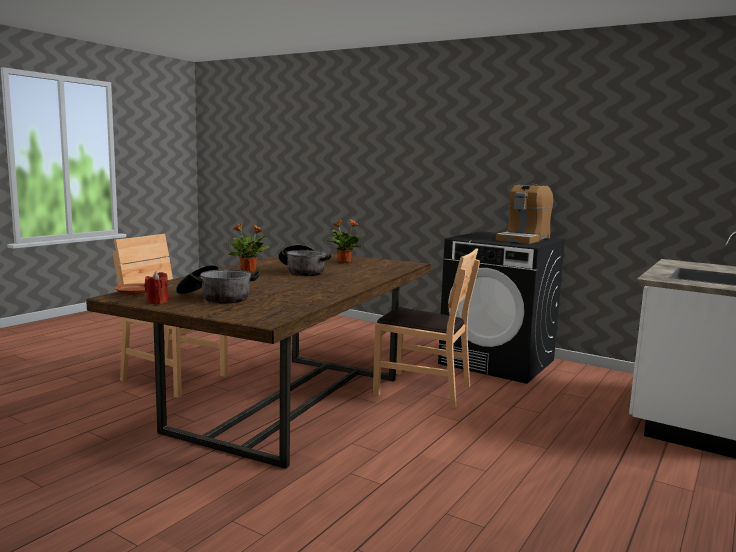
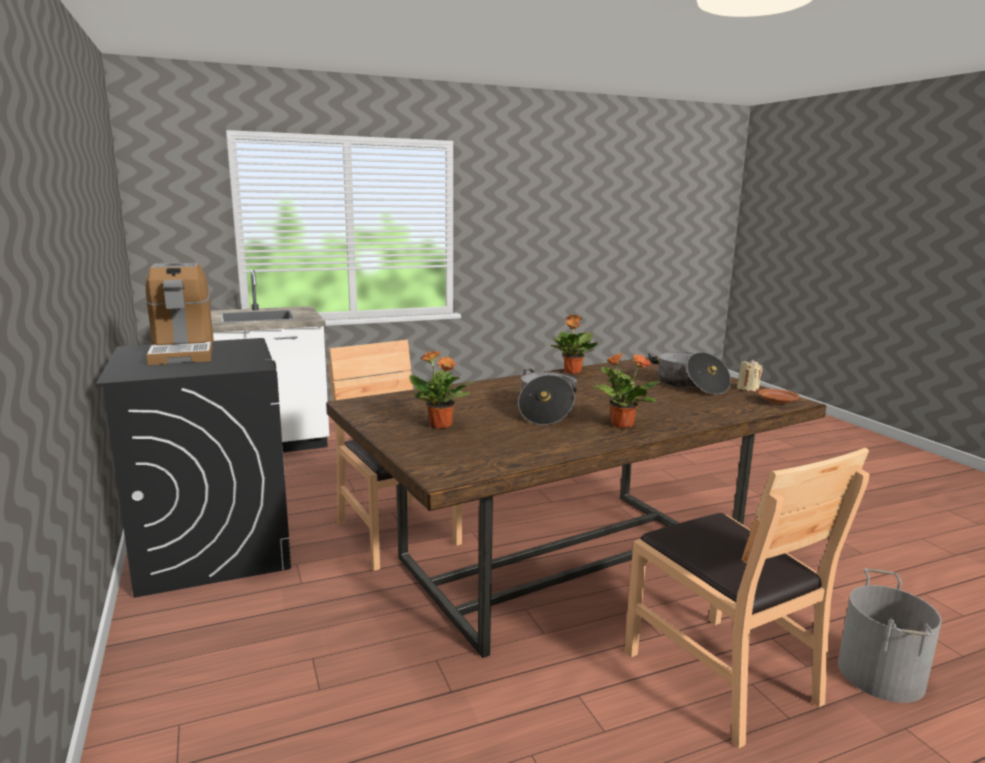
camera: 145 degrees left, 5 degrees up
red candle [144,271,169,304] -> beige candle [737,359,762,391]
coffee machine [496,184,553,244] -> coffee machine turned 90 degrees clockwise [145,262,214,365]
none -> potted plant [551,315,598,374]
none -> grey bucket [838,568,942,703]

